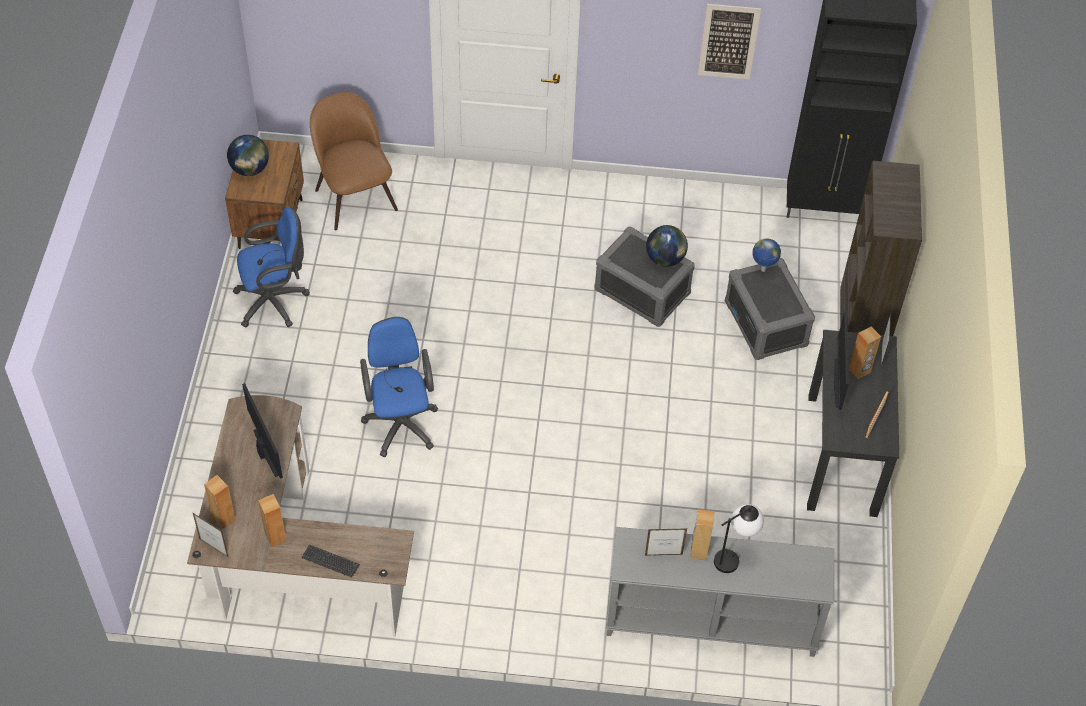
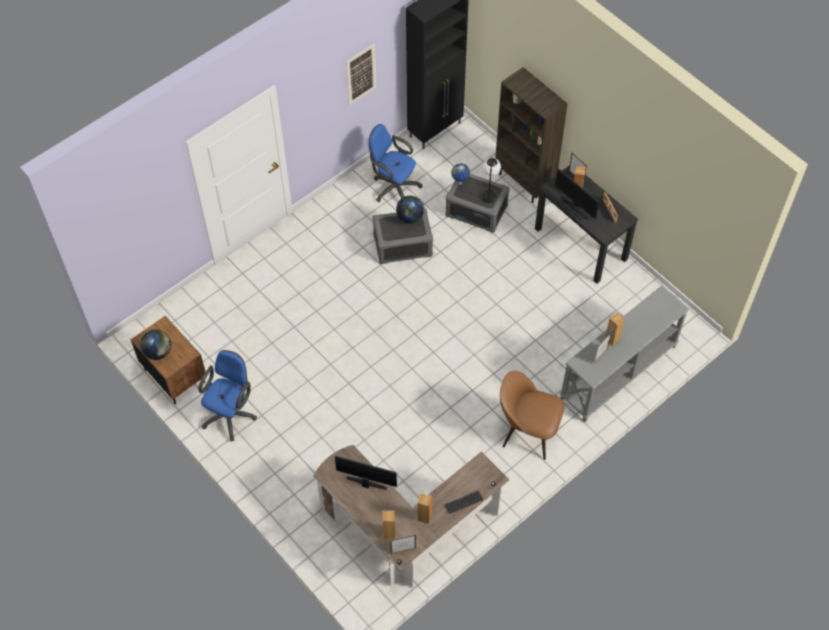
camera: 45 degrees left, 5 degrees up
brown chair [310,92,398,231] -> brown chair moved to [500,371,564,460]
blue office chair [360,317,438,457] -> blue office chair moved to [369,124,422,202]
table lamp [714,504,764,573] -> table lamp moved to [482,158,501,203]

